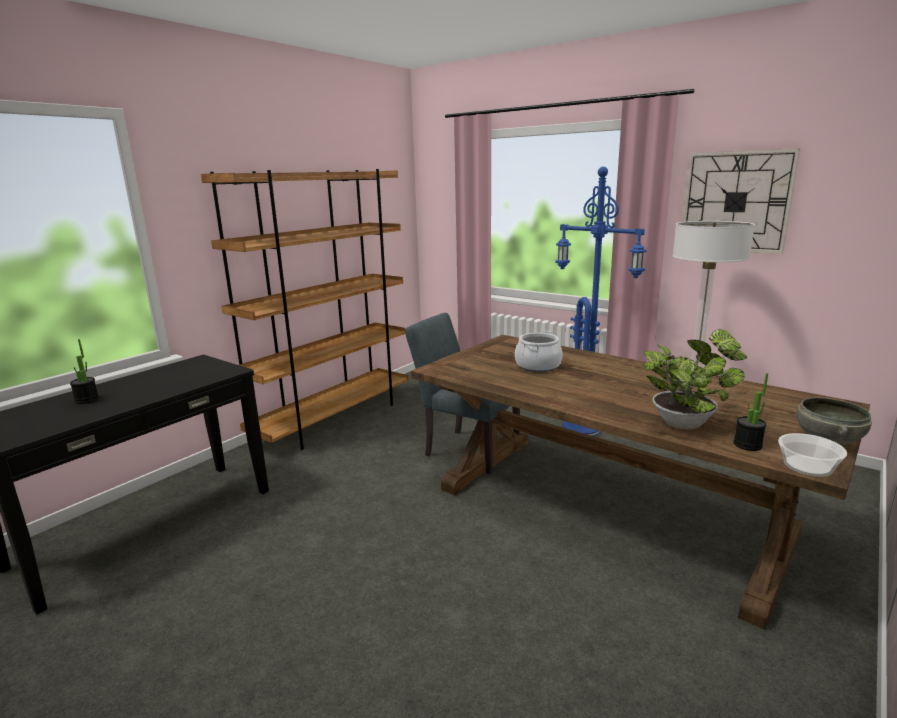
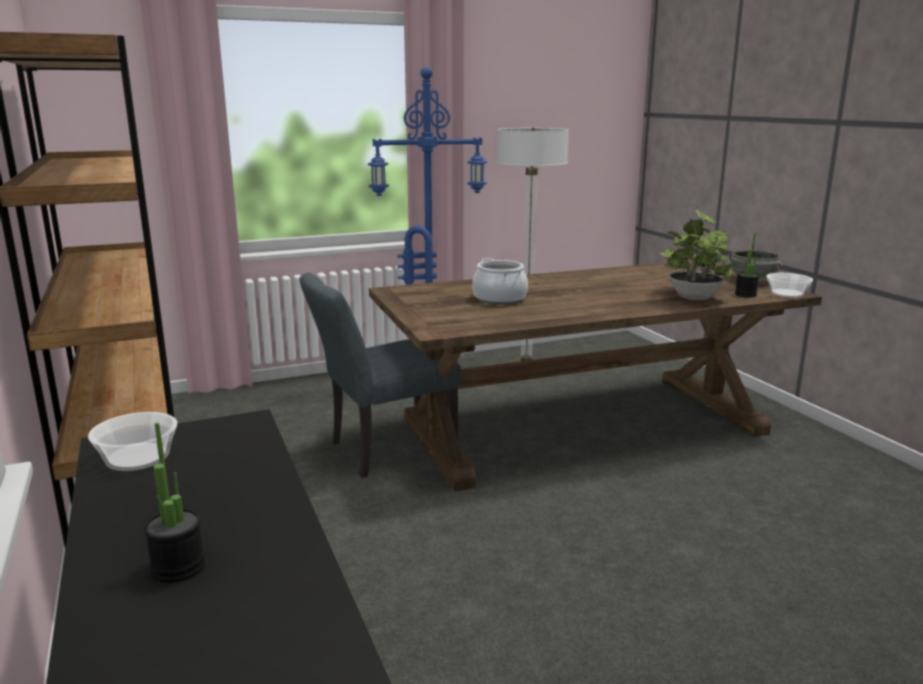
camera: 60 degrees left, 0 degrees up
wall clock [682,148,800,254] -> none
none -> bowl [88,412,177,471]

